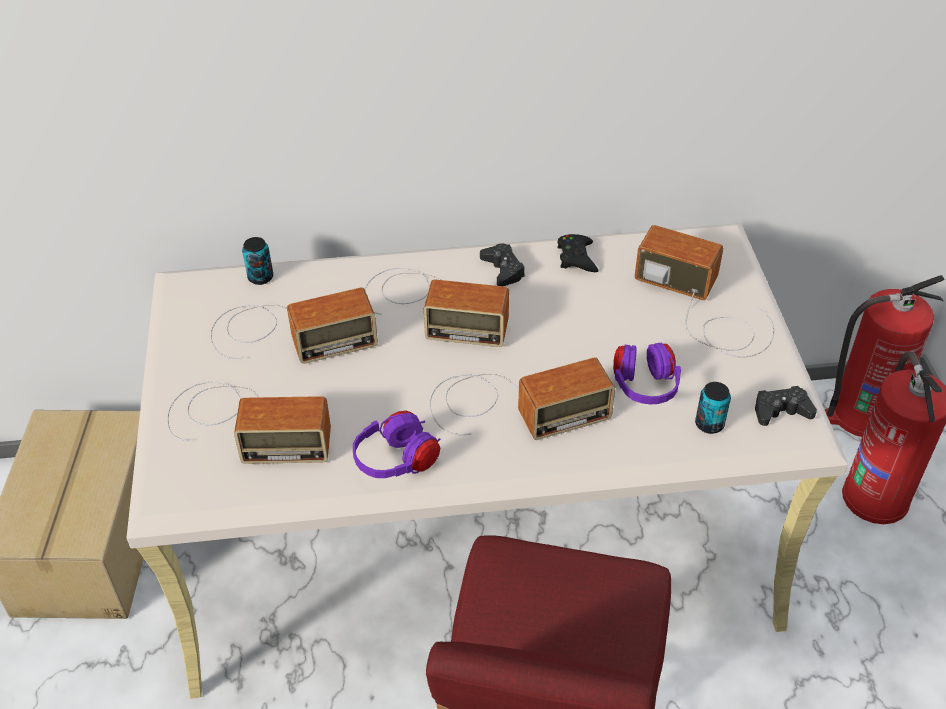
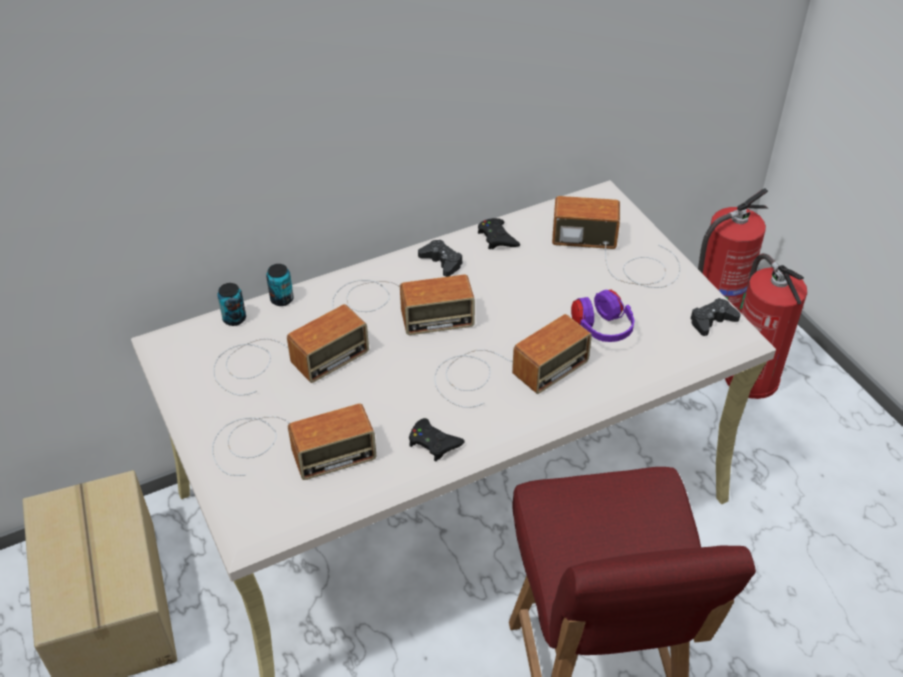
camera: 20 degrees left, 0 degrees up
purple headphones [353,411,441,478] -> black game controller [409,418,465,461]
can [695,382,731,434] -> can moved to [266,264,294,306]

